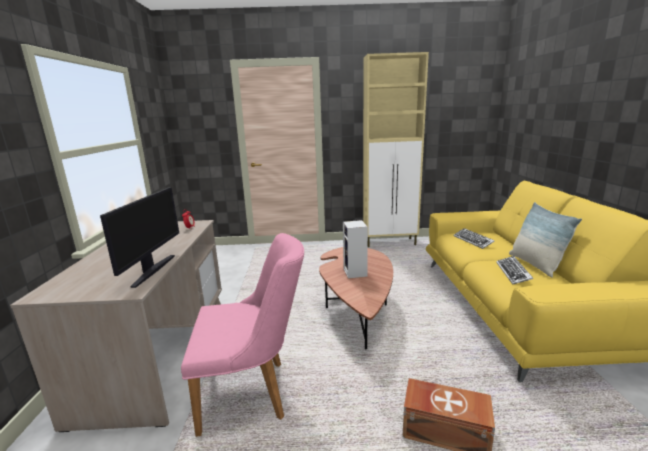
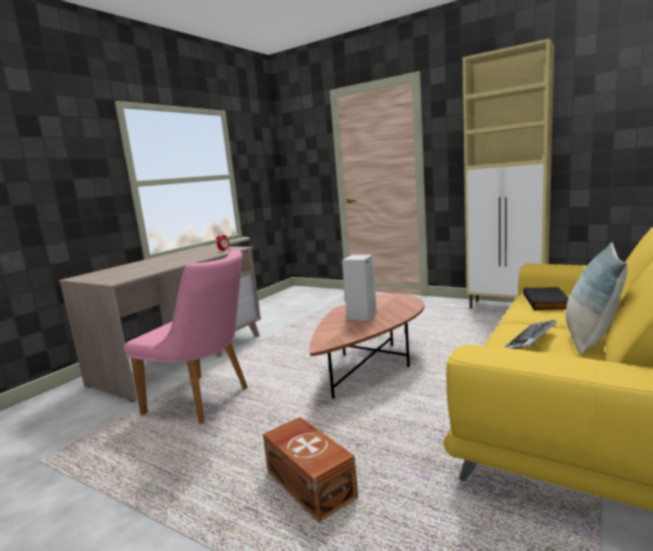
camera: 35 degrees right, 5 degrees down
monitor [100,187,179,288] -> none
keyboard [453,228,494,249] -> black book [523,287,569,310]

